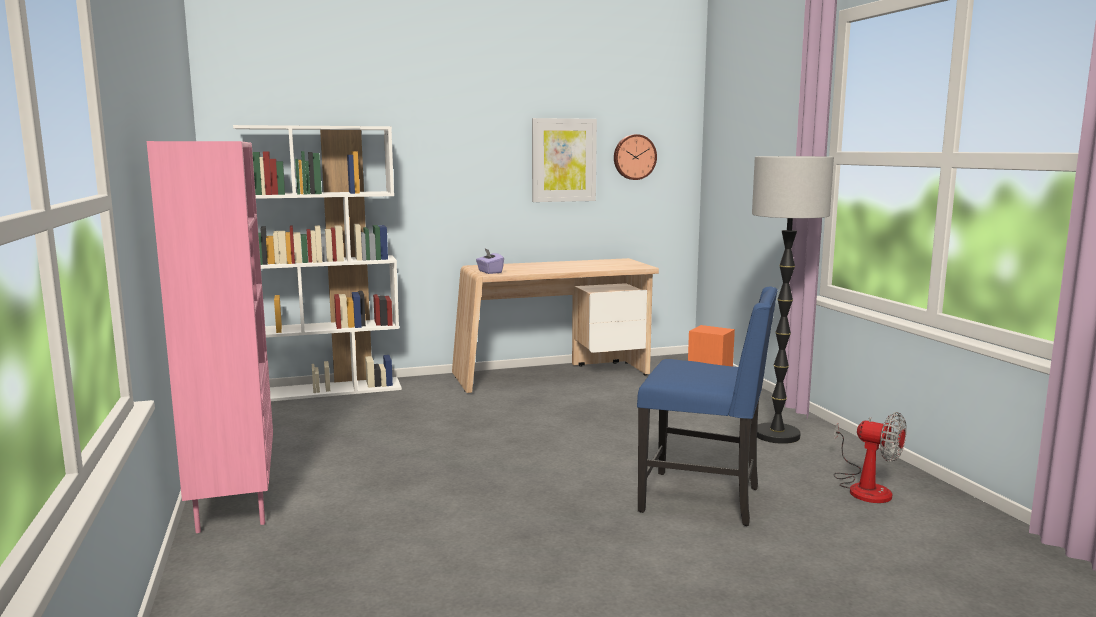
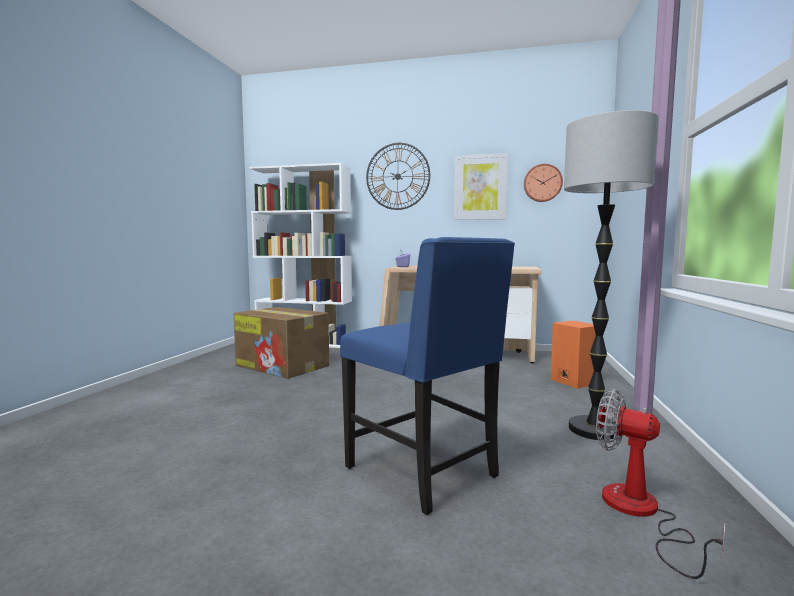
camera: 30 degrees right, 5 degrees down
pink bookcase [147,141,273,533] -> none
fan [834,412,907,503] -> fan turned 150 degrees clockwise [596,389,725,579]
none -> cardboard box [234,307,329,379]
none -> wall clock [366,143,430,210]

